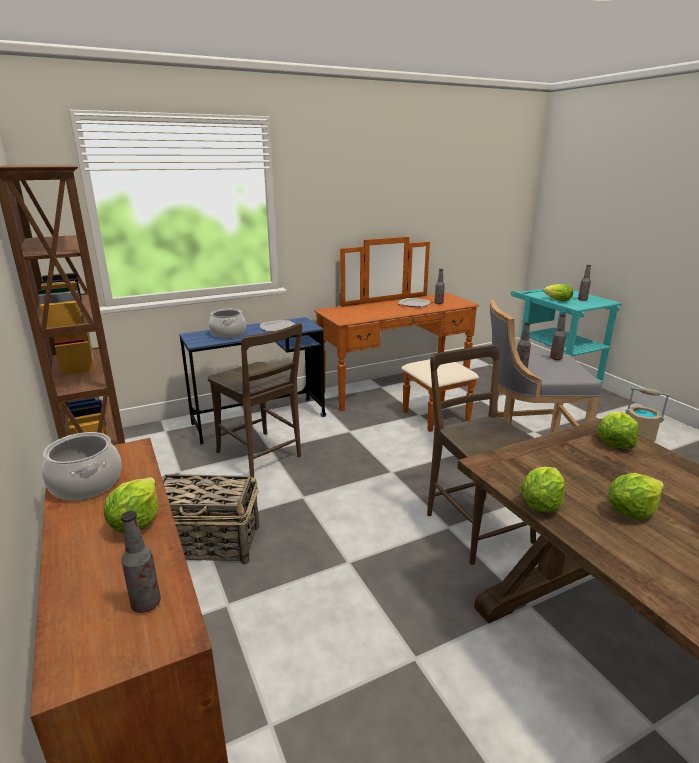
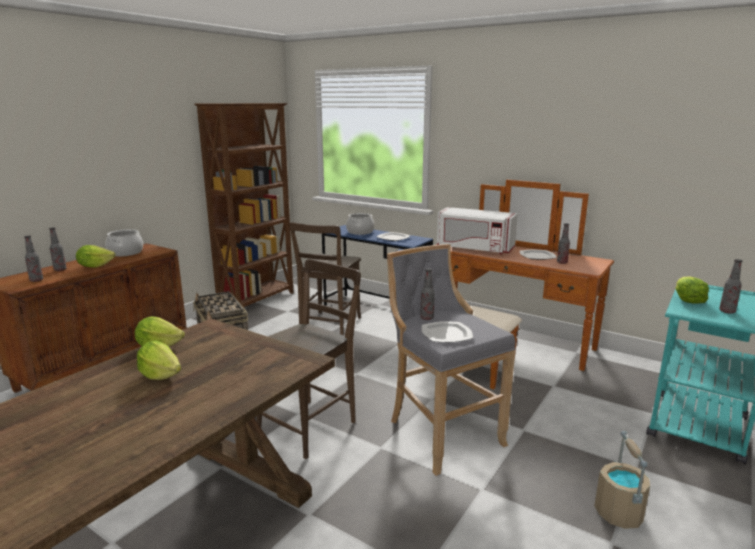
camera: 60 degrees right, 5 degrees down
bottle [550,314,566,360] -> bottle moved to [49,227,67,271]
lettuce [598,411,639,449] -> none
none -> plate [422,321,473,342]
none -> white microwave [437,207,518,254]

